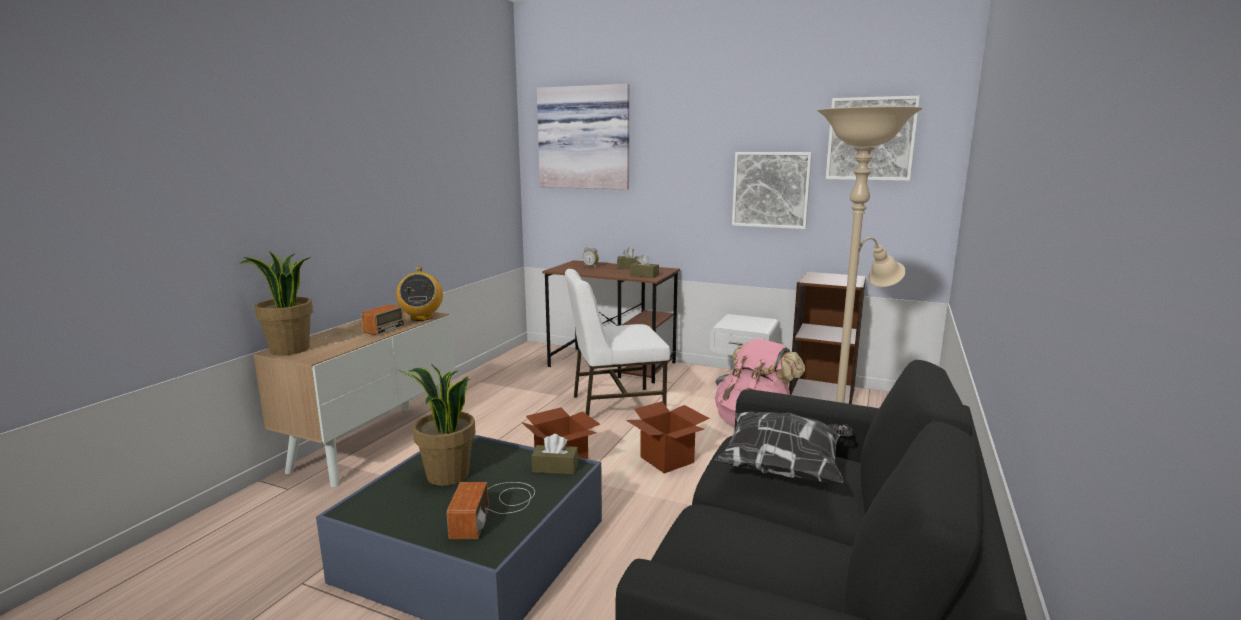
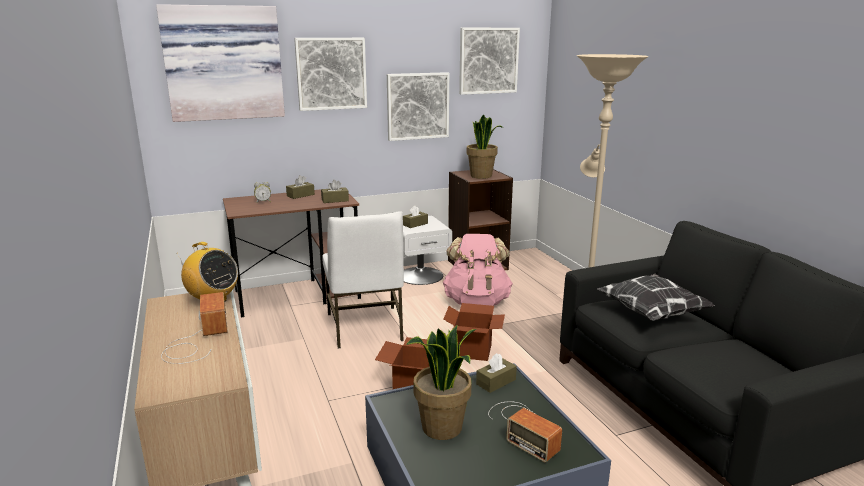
camera: 45 degrees left, 5 degrees up
potted plant [240,251,313,355] -> potted plant moved to [467,115,503,179]
white chair [565,269,670,416] -> white chair turned 45 degrees counterclockwise [322,211,404,348]
none -> picture [294,38,367,111]
none -> brown tissue box [403,206,428,228]

